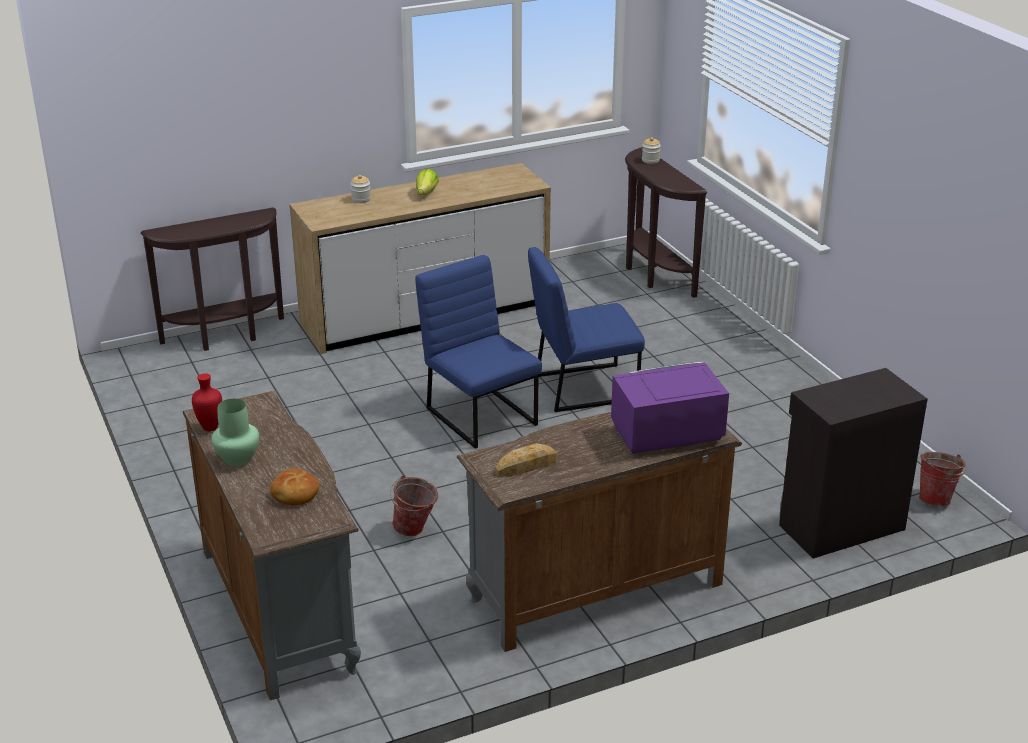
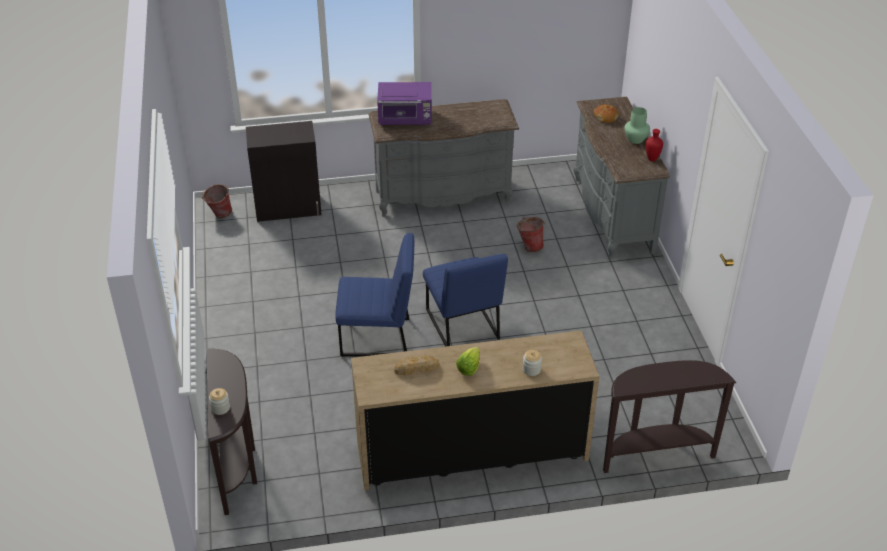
camera: 165 degrees left, 10 degrees up
bread [495,443,557,477] -> bread moved to [394,355,440,376]

